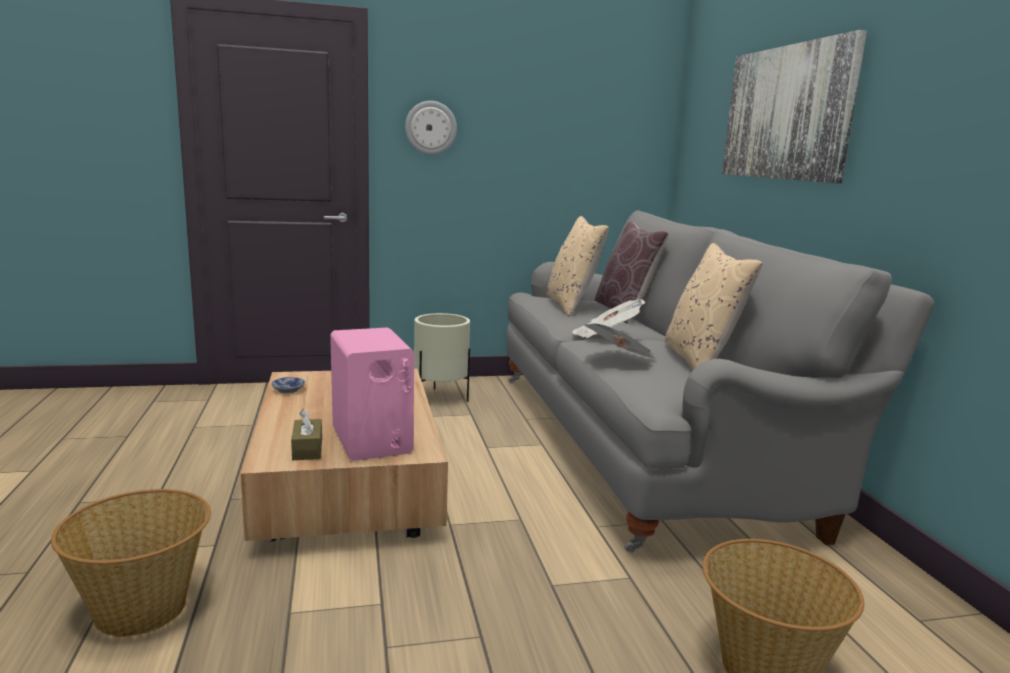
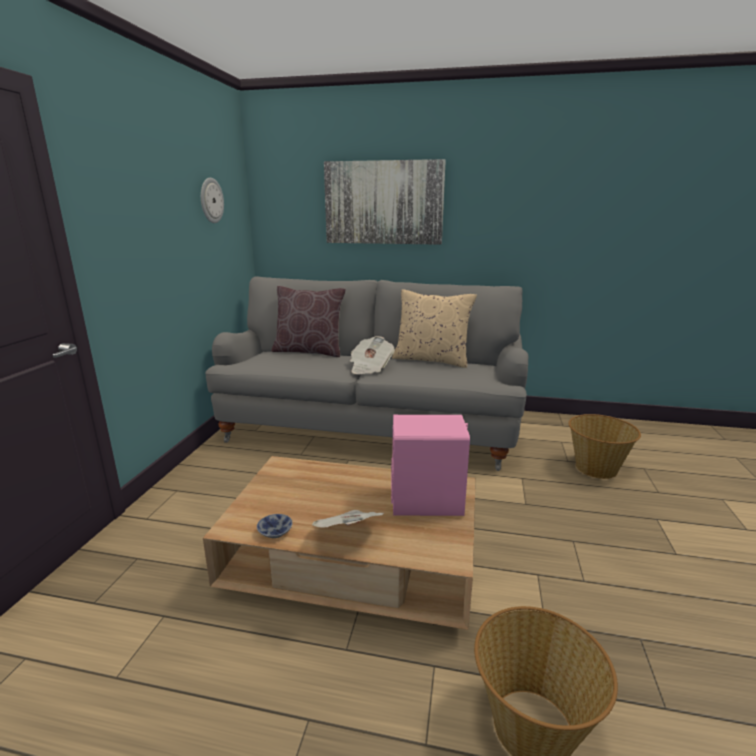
camera: 65 degrees left, 5 degrees up
brown tissue box [291,409,322,460] -> none
wall clock [405,101,457,155] -> wall clock moved to [201,178,224,223]
beige planter [414,313,470,402] -> none
beige pillow [547,216,609,316] -> none
newspaper [584,323,656,358] -> newspaper moved to [312,510,383,528]

